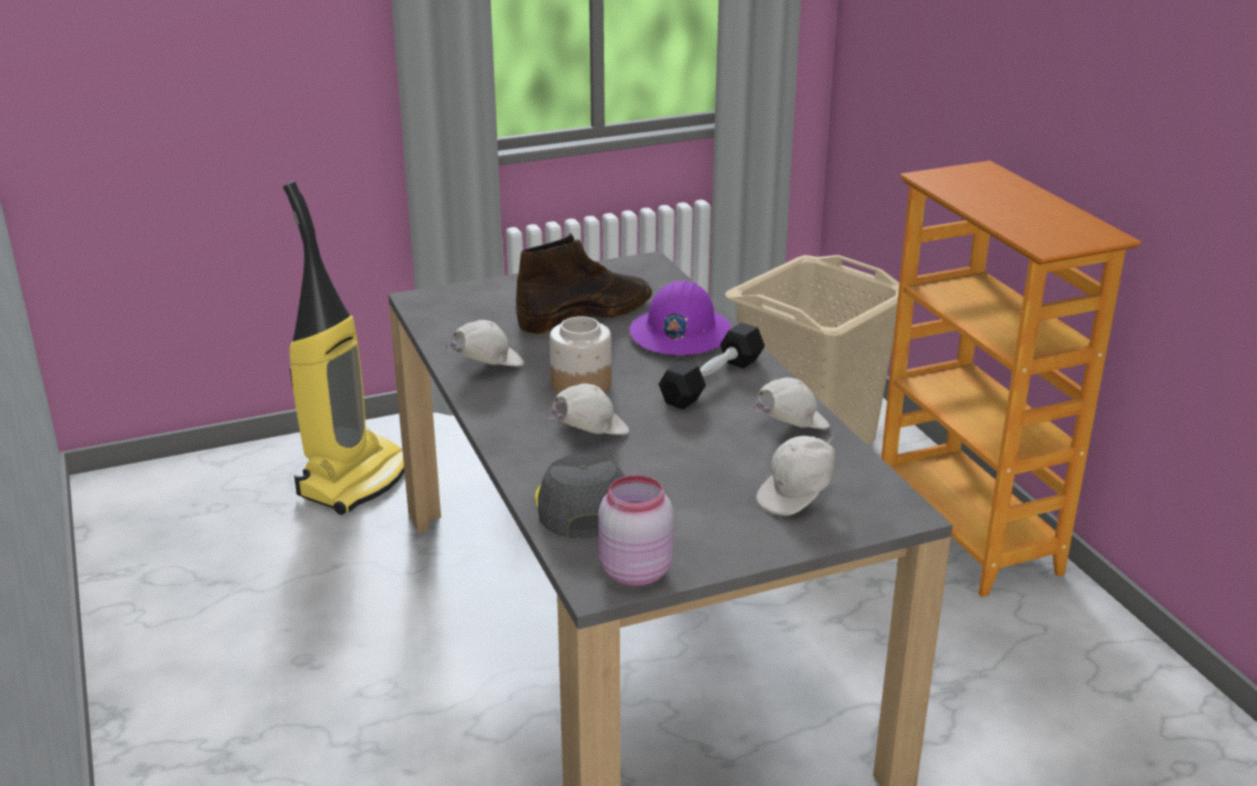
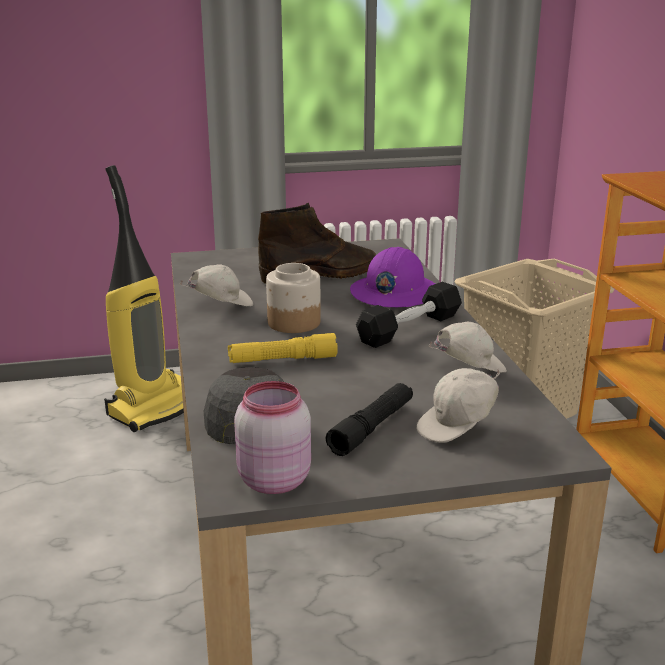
camera: 10 degrees right, 5 degrees down
white cap [545,383,630,435] -> yellow flashlight [228,333,338,363]
none -> black flashlight [326,383,413,456]

